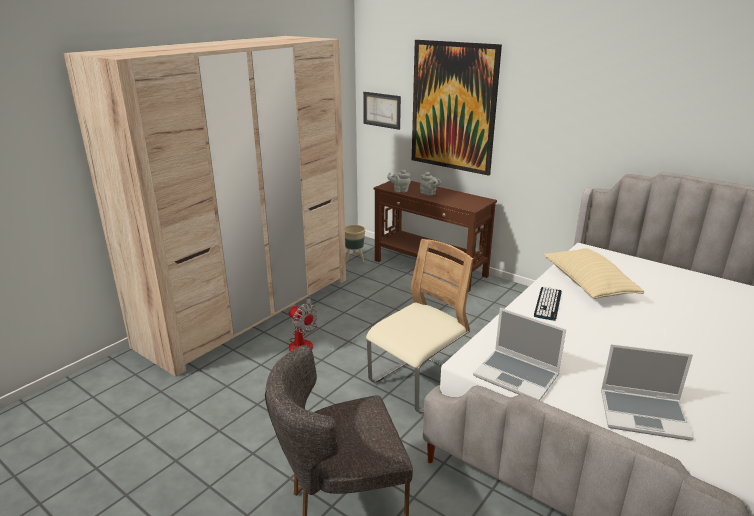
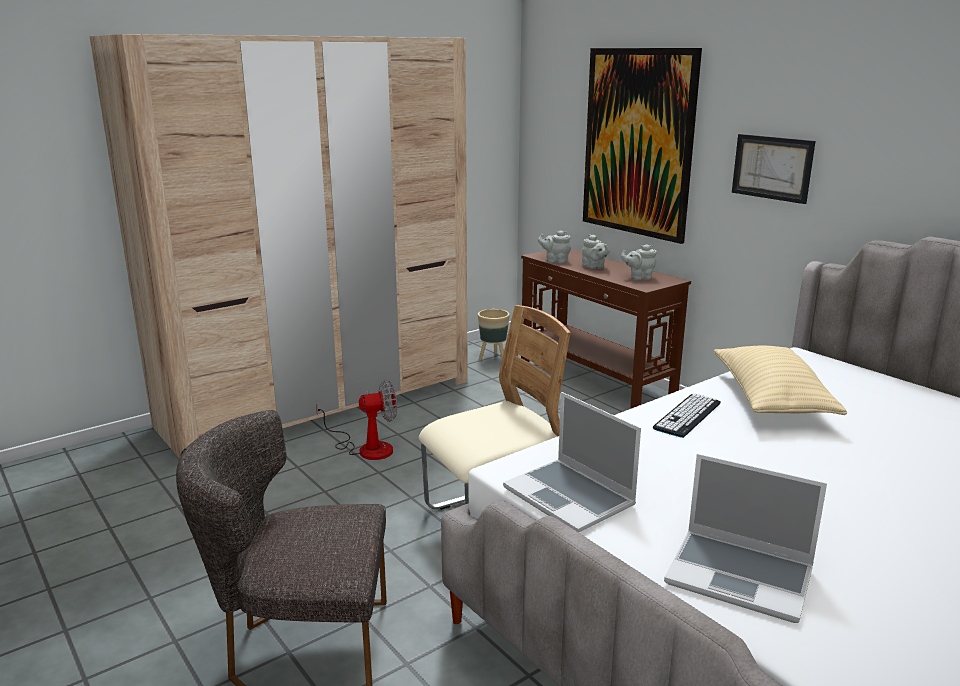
camera: 15 degrees right, 5 degrees down
fan [289,298,318,352] -> fan turned 75 degrees counterclockwise [316,380,397,460]
picture [363,92,401,130] -> picture moved to [732,134,815,204]
none -> grey teapot [621,244,657,280]

